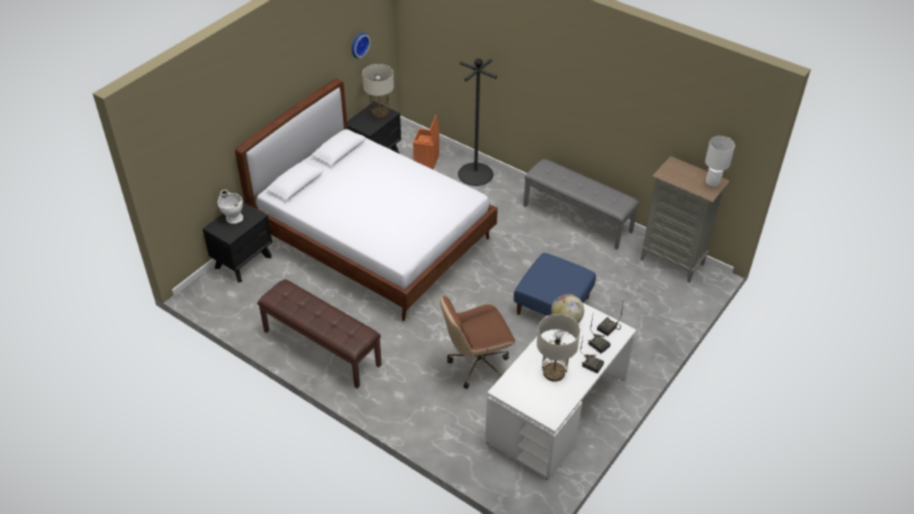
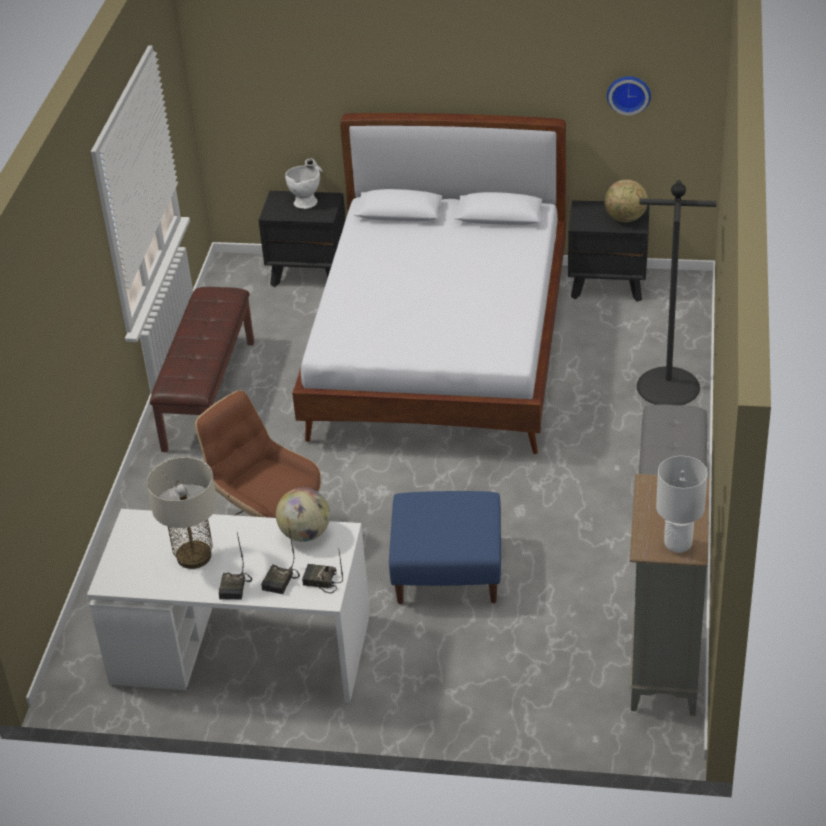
camera: 65 degrees right, 5 degrees down
table lamp [362,64,394,119] -> globe [605,179,648,222]
orange storage box [413,114,439,169] -> none

